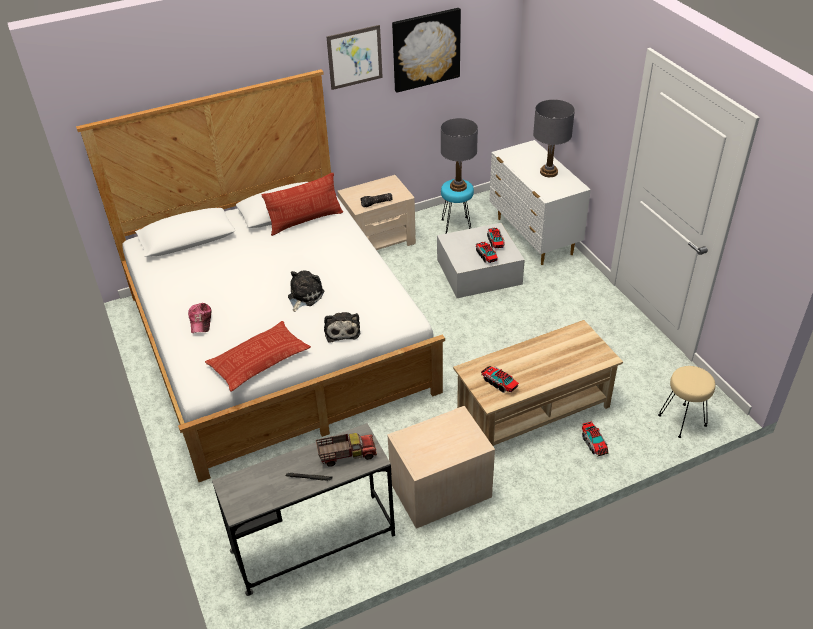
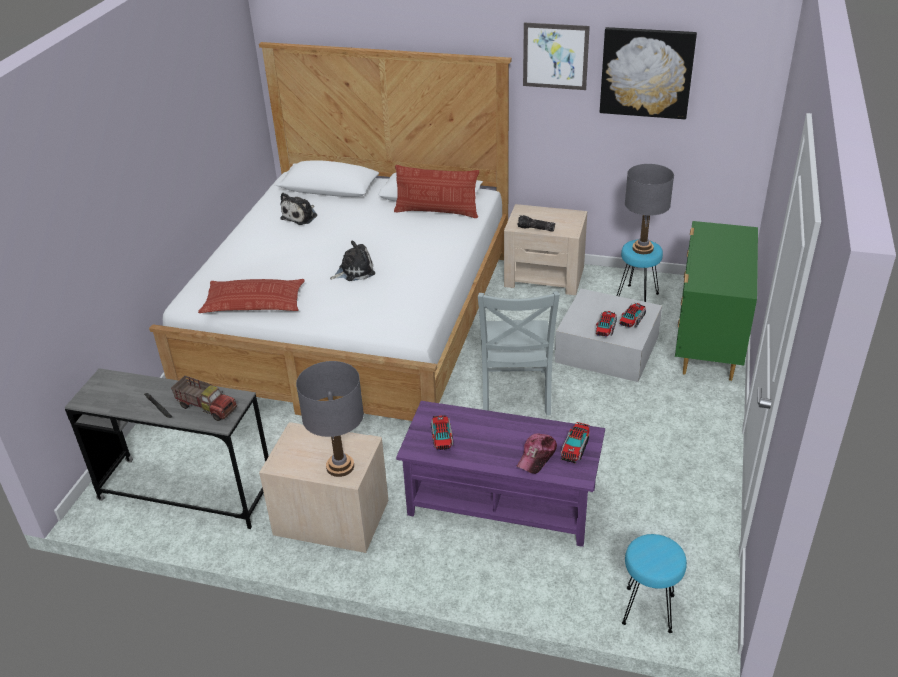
camera: 40 degrees right, 5 degrees down
cap [188,303,211,333] -> cap moved to [517,433,557,474]
plush toy [324,312,360,343] -> plush toy moved to [280,193,317,225]
beige coffee table [453,320,623,447] -> purple coffee table [396,401,605,547]
white dresser [489,140,591,265] -> green dresser [675,221,758,381]
grey table lamp [533,99,575,177] -> grey table lamp moved to [296,361,364,477]
toy truck [582,421,609,457] -> toy truck moved to [560,422,590,463]
beige stool [658,366,715,438] -> turquoise stool [622,534,687,633]
none -> grey chair [478,291,560,415]

